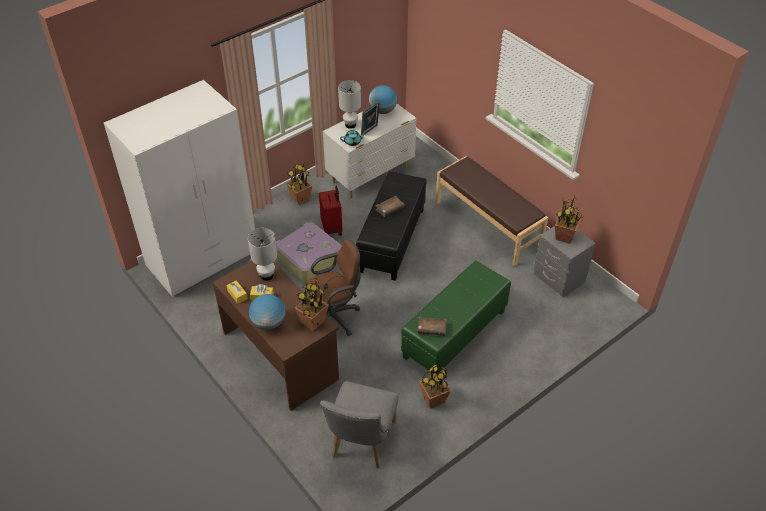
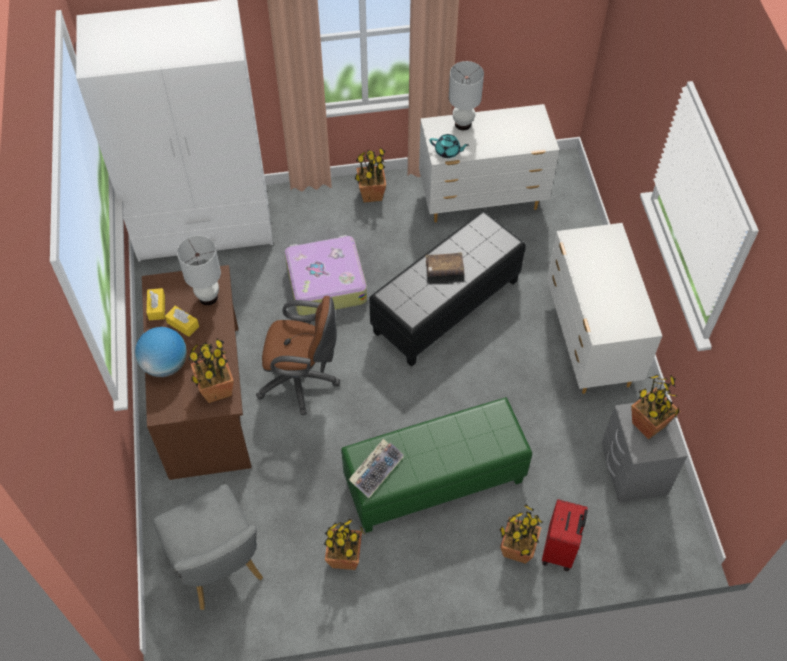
camera: 30 degrees right, 10 degrees up
red suitcase [319,186,343,236] -> red suitcase moved to [542,499,588,571]
grey chair [321,381,399,468] -> grey chair turned 75 degrees counterclockwise [153,484,263,610]
picture frame [361,101,380,135] -> none
globe [369,85,397,114] -> none
brown book [418,317,447,336] -> keyboard [348,439,404,498]
brown bench [436,156,548,267] -> white dresser [547,223,662,394]
none -> potted plant [499,504,543,564]

